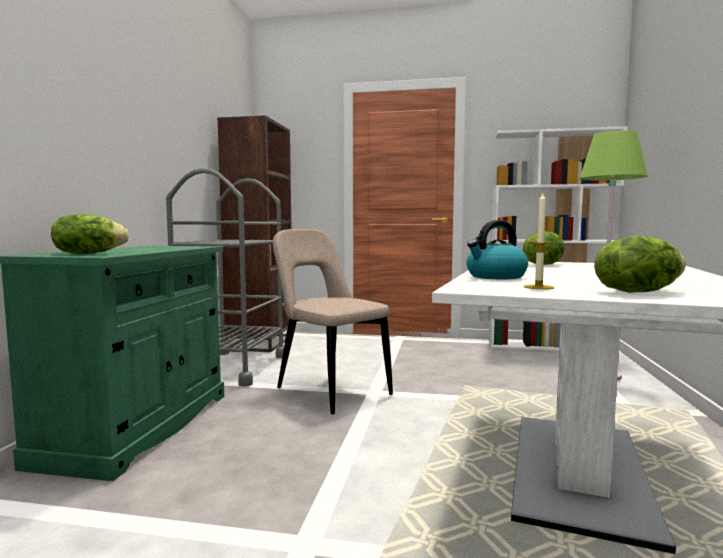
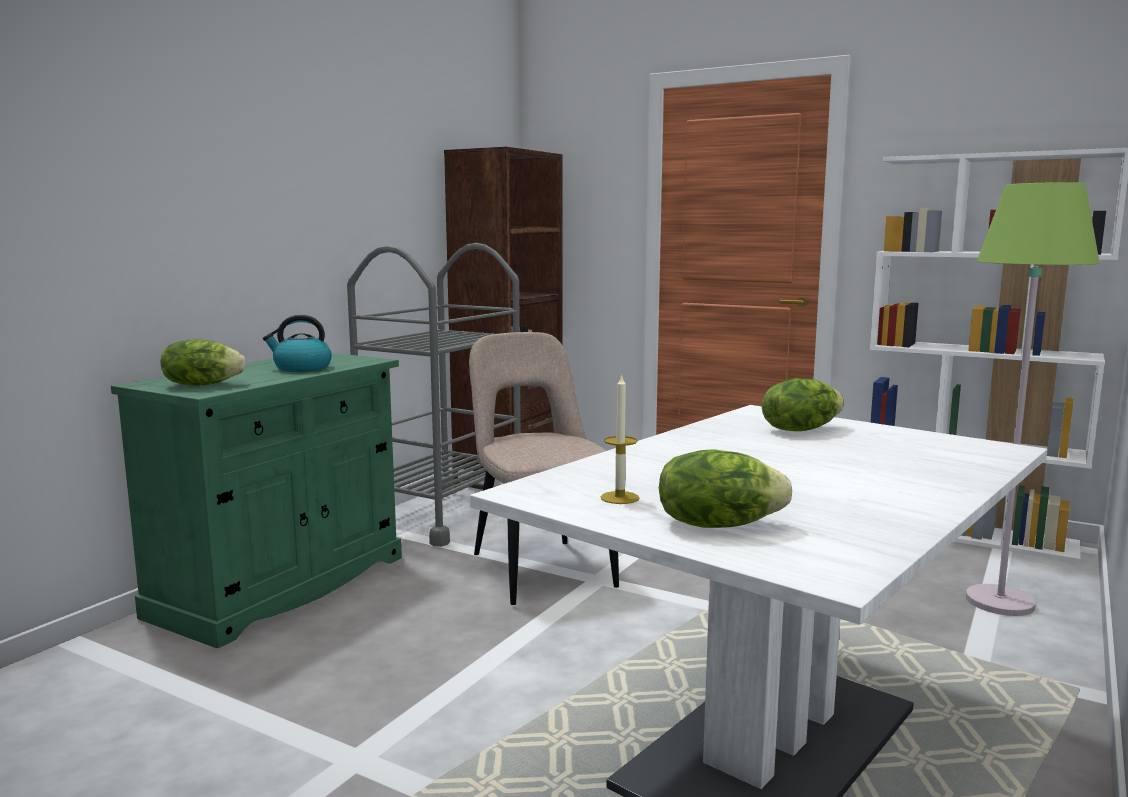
camera: 20 degrees right, 5 degrees up
kettle [466,220,528,279] -> kettle moved to [263,315,332,372]

